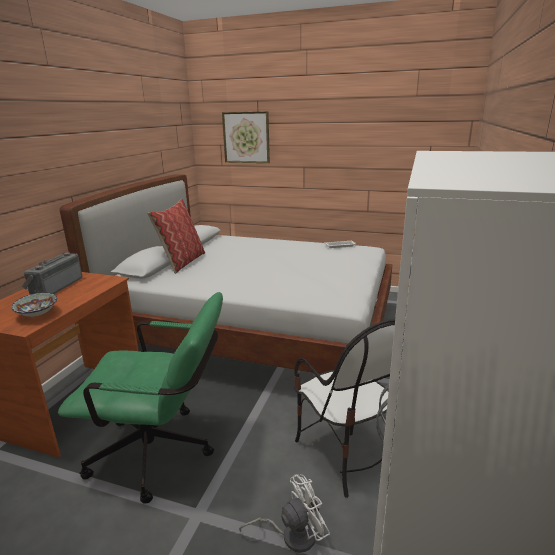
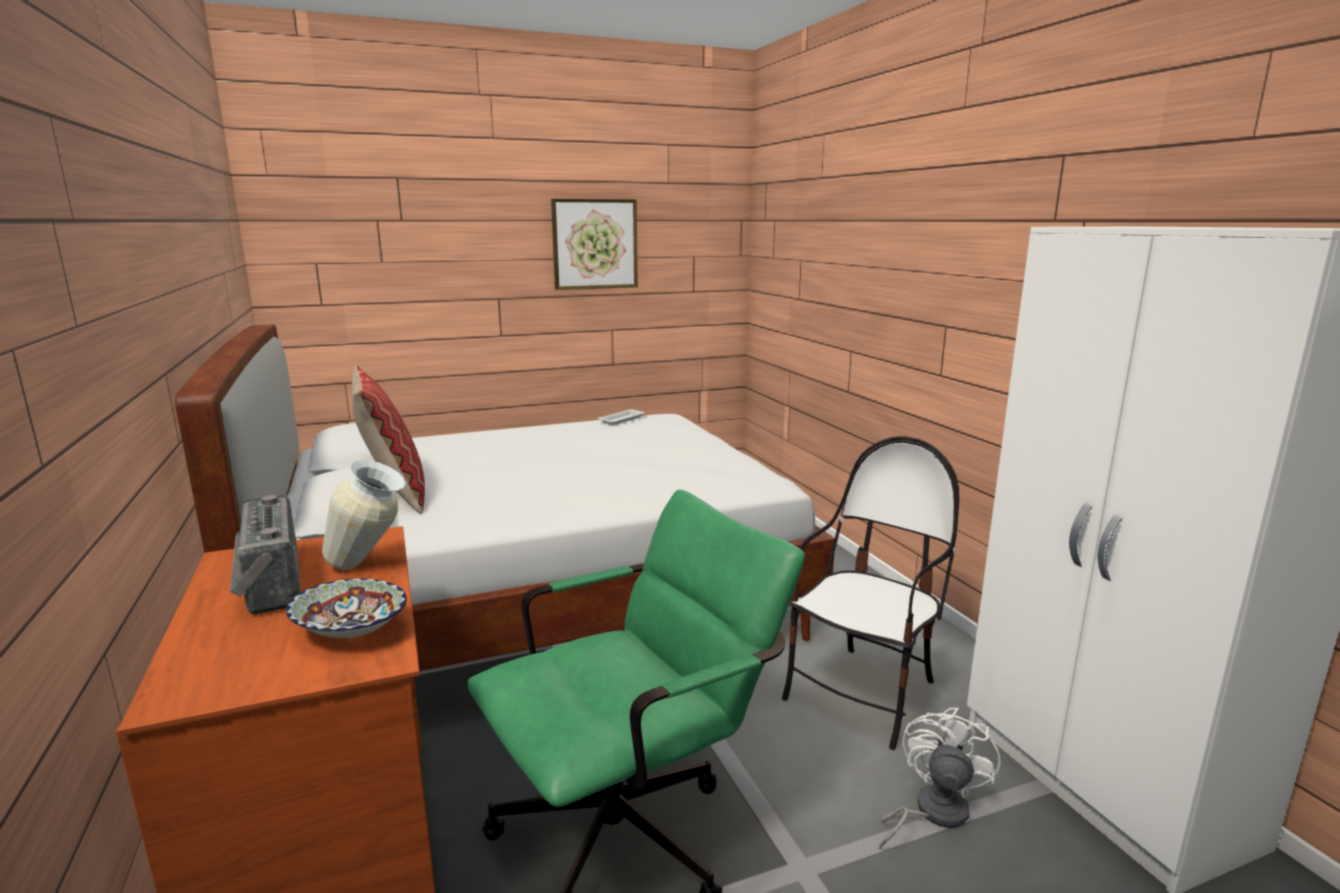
camera: 40 degrees left, 5 degrees down
picture [222,111,270,163] -> picture moved to [551,199,638,290]
chair [294,319,405,498] -> chair turned 75 degrees counterclockwise [782,436,959,750]
none -> vase [322,460,406,570]

